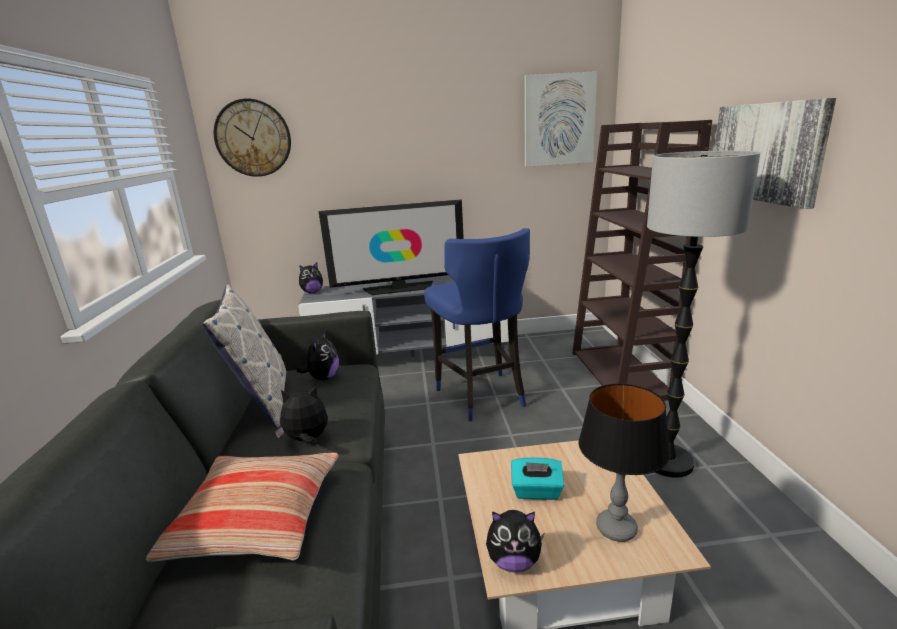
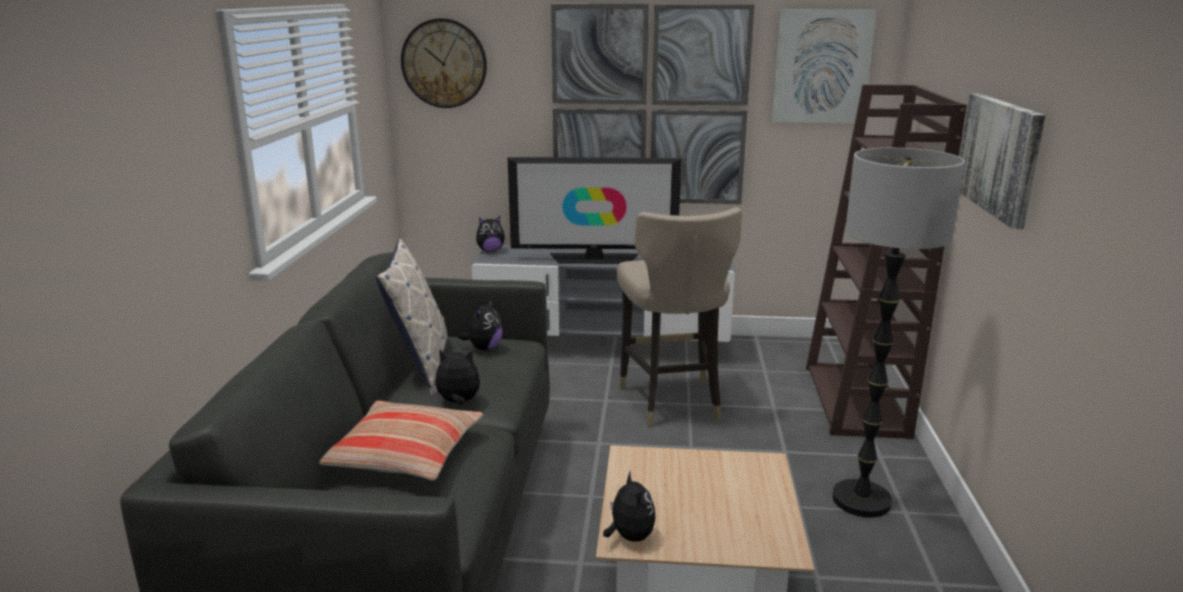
camera: 10 degrees right, 0 degrees up
blue stool [424,228,530,421] -> beige stool [617,207,742,427]
plush toy [486,510,544,572] -> plush toy turned 120 degrees counterclockwise [603,472,656,542]
turquoise tissue box [511,457,564,500] -> none
table lamp [578,384,670,542] -> none
none -> picture [551,4,755,204]

